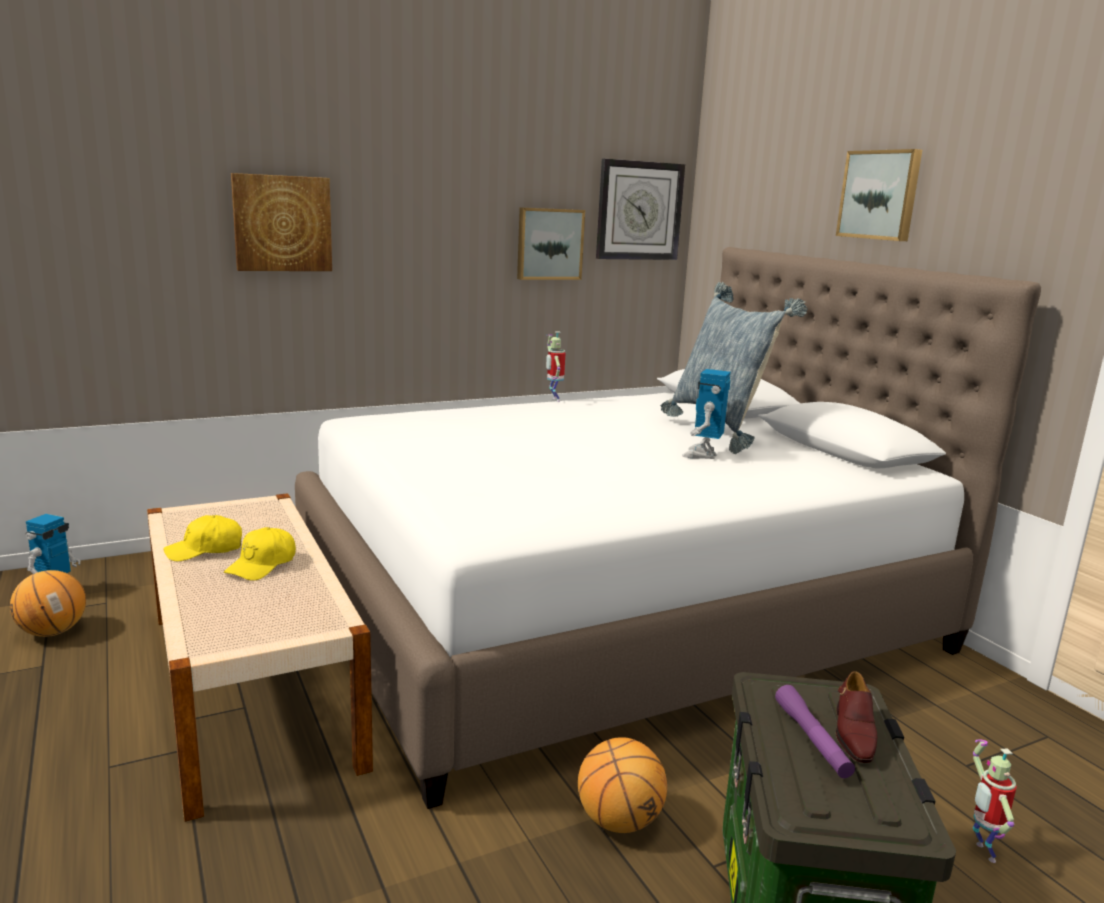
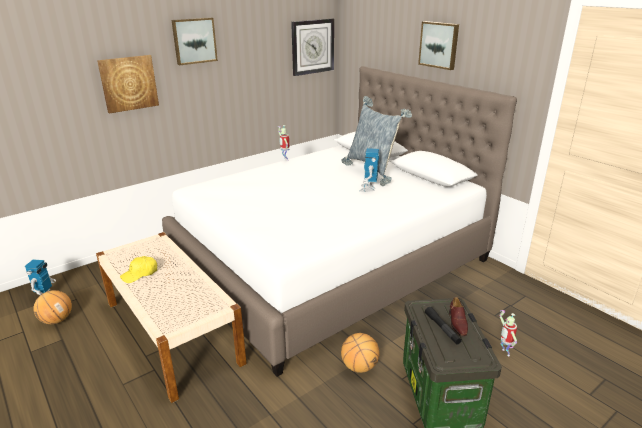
camera: 10 degrees left, 10 degrees up
yellow cap [224,527,296,581] -> none
picture [517,207,585,280] -> picture moved to [171,17,218,65]
purple flashlight [775,685,855,778] -> black flashlight [425,307,462,344]

